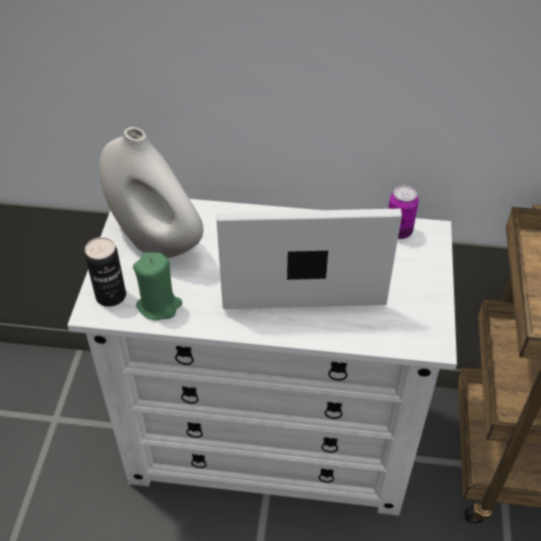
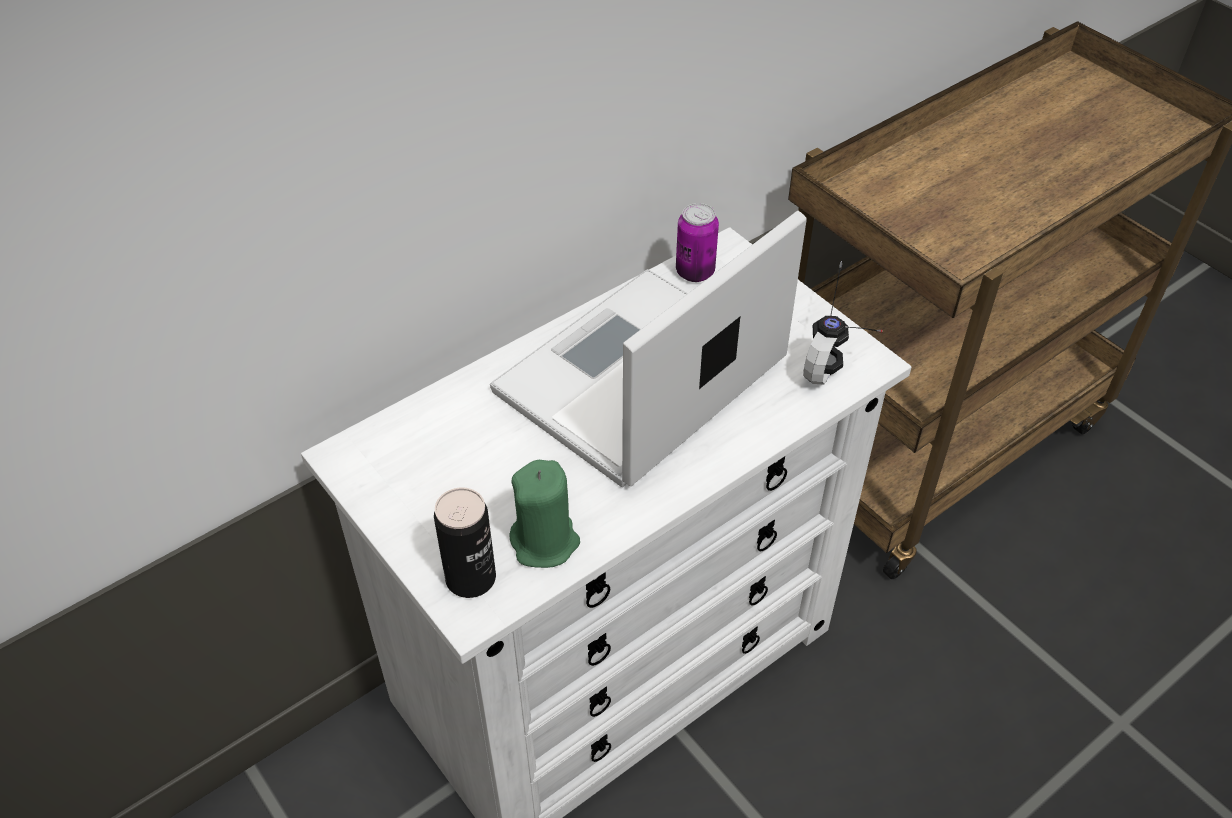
camera: 45 degrees left, 0 degrees up
white vase [99,127,203,259] -> none
none -> headphones [803,261,882,384]

